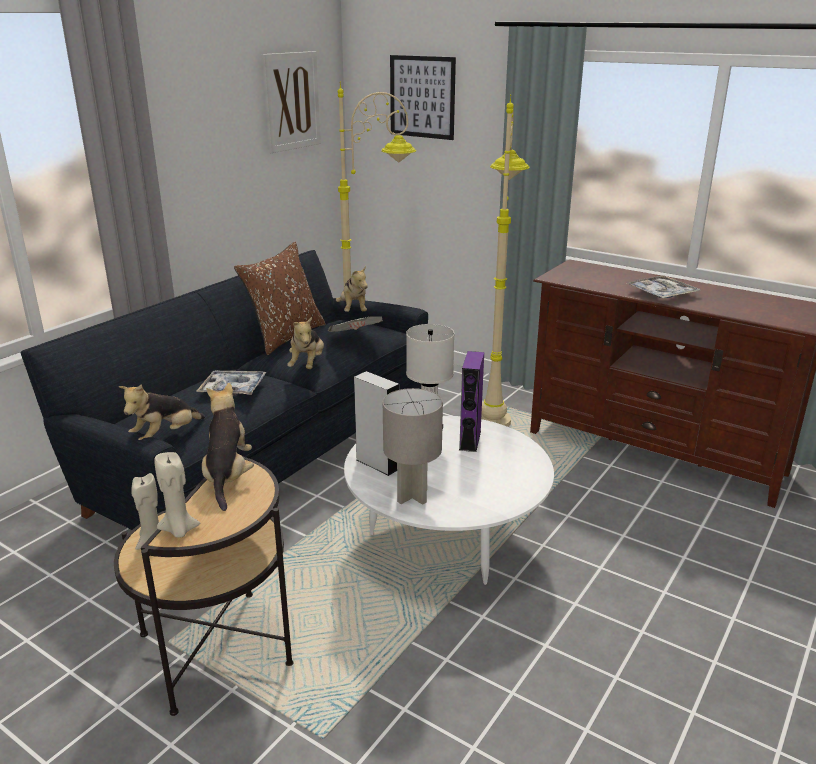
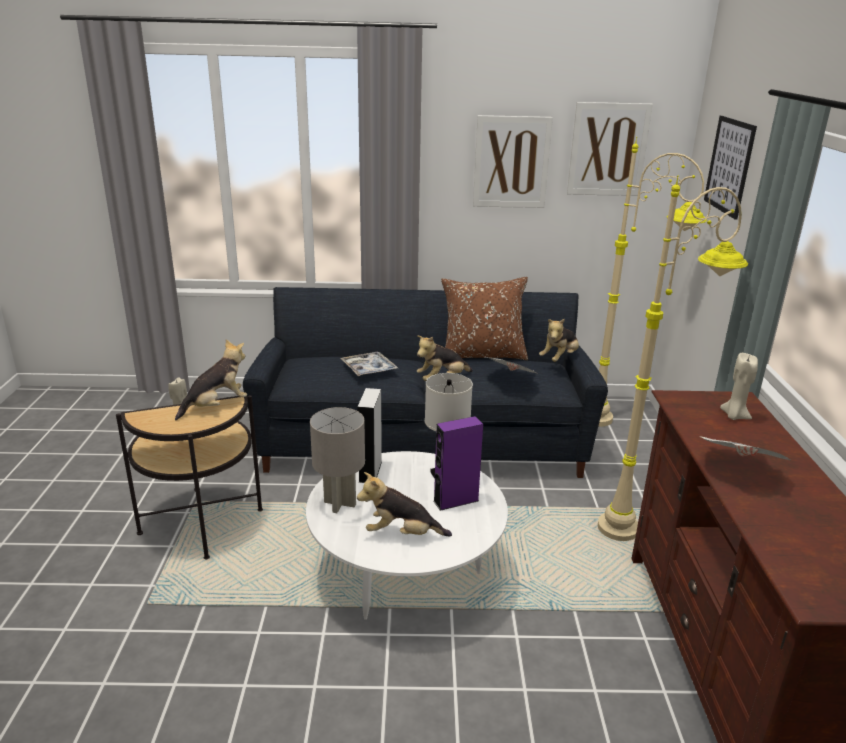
camera: 55 degrees right, 0 degrees up
plush toy [119,384,205,440] -> plush toy moved to [357,472,452,536]
beige candle [154,452,200,537] -> beige candle moved to [720,353,758,420]
tray [626,275,700,298] -> newspaper [699,436,790,460]
none -> picture [473,115,553,208]

